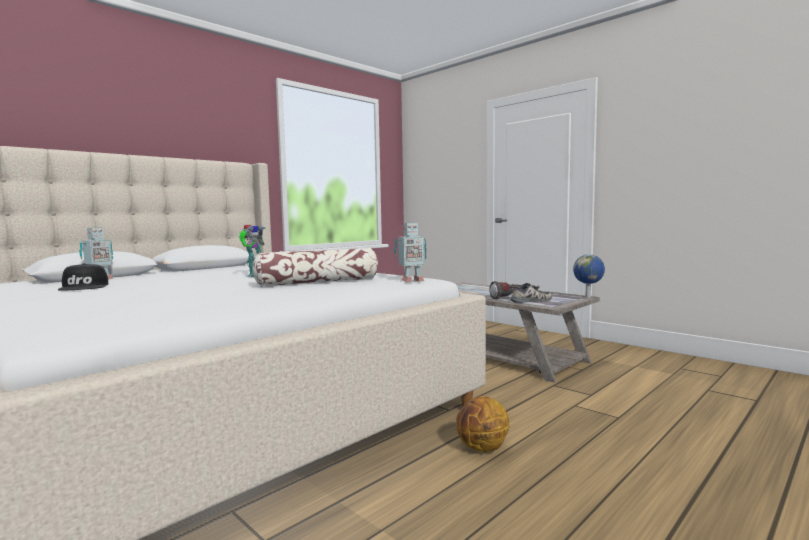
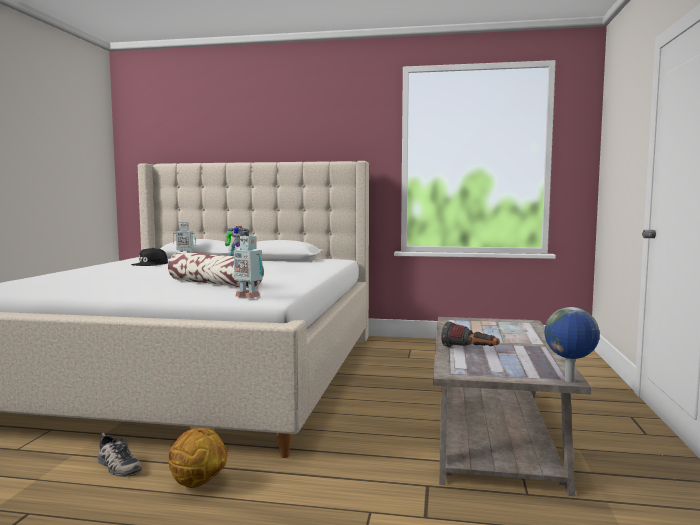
camera: 55 degrees right, 0 degrees up
shoe [510,283,552,303] -> shoe moved to [97,433,142,477]

